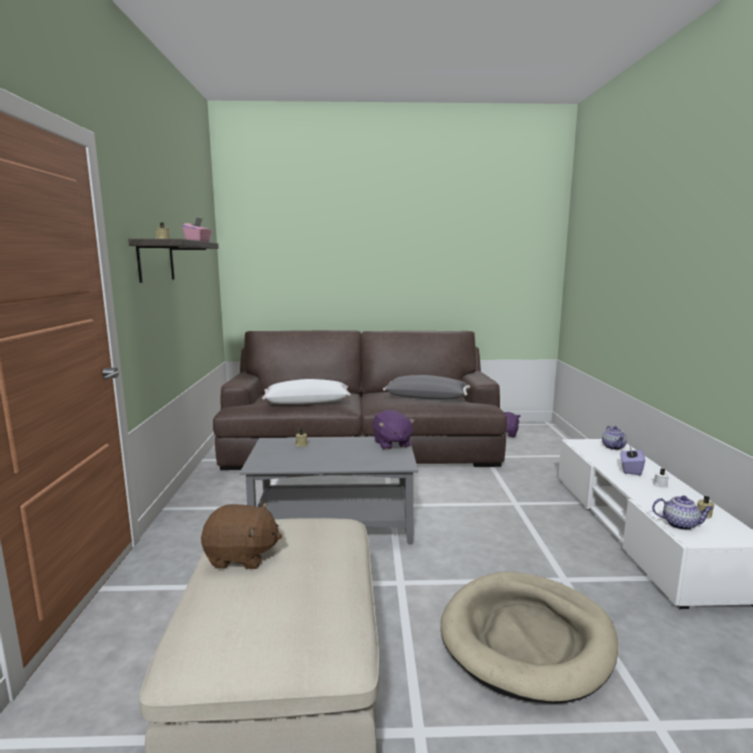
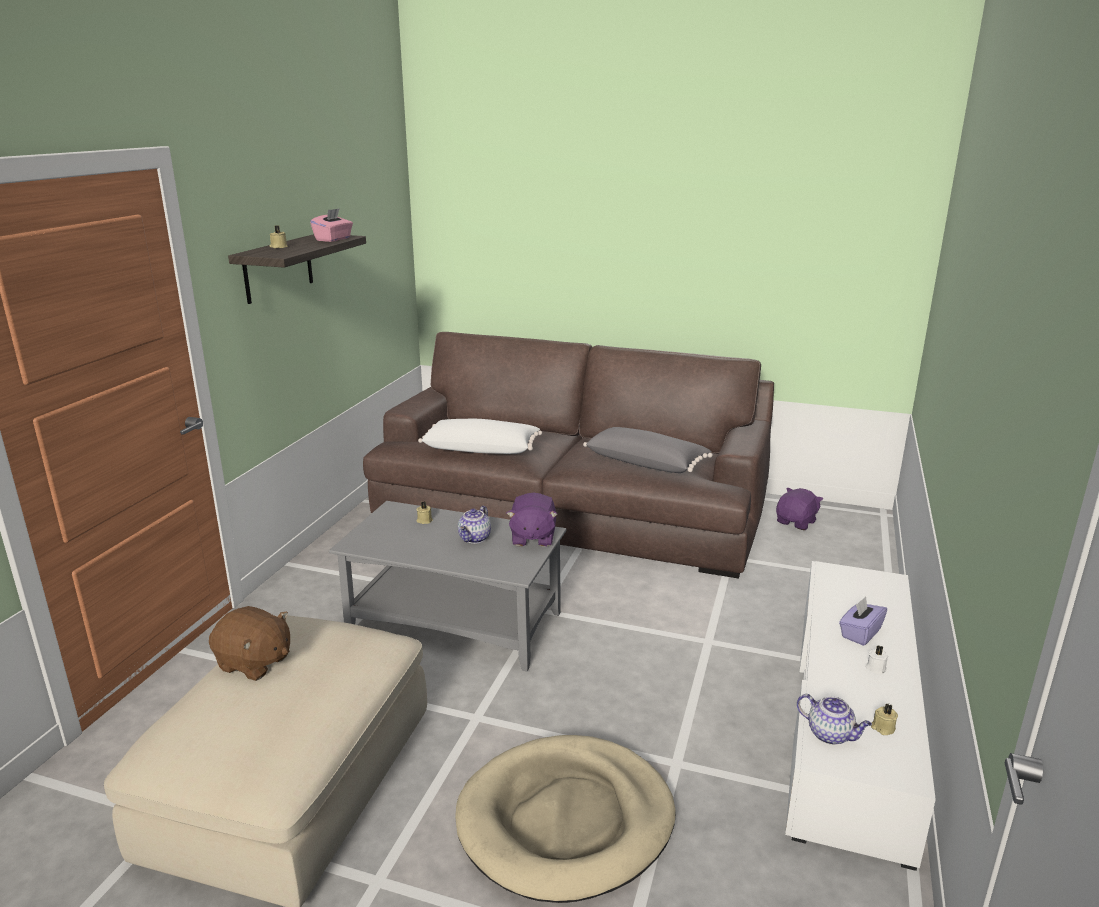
camera: 20 degrees right, 10 degrees up
teapot [602,426,627,450] -> teapot moved to [458,506,491,544]

